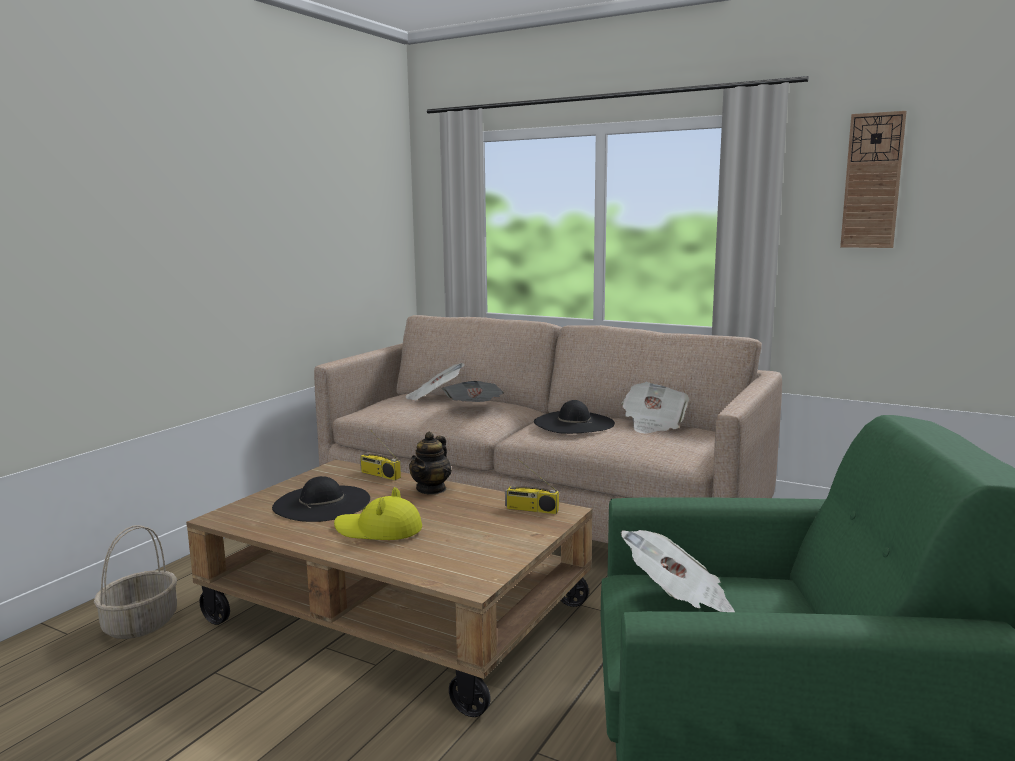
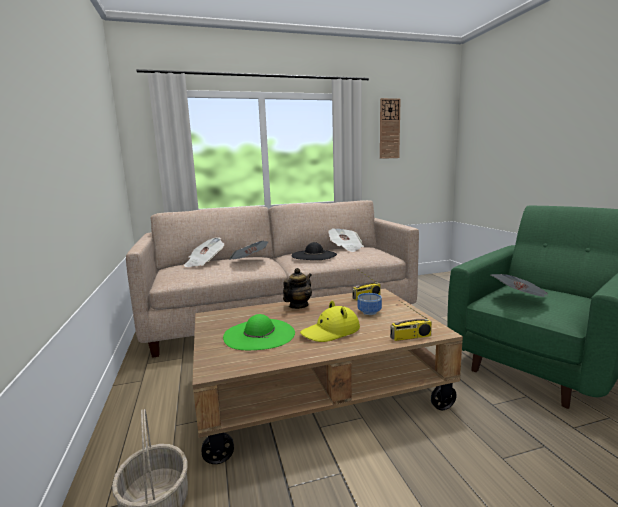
camera: 45 degrees left, 0 degrees up
black hat [272,476,370,522] -> green hat [223,314,295,350]
radio [360,433,401,480] -> radio moved to [390,300,432,341]
teapot [409,432,452,495] -> teapot turned 120 degrees counterclockwise [283,268,312,309]
none -> bowl [357,293,382,315]

